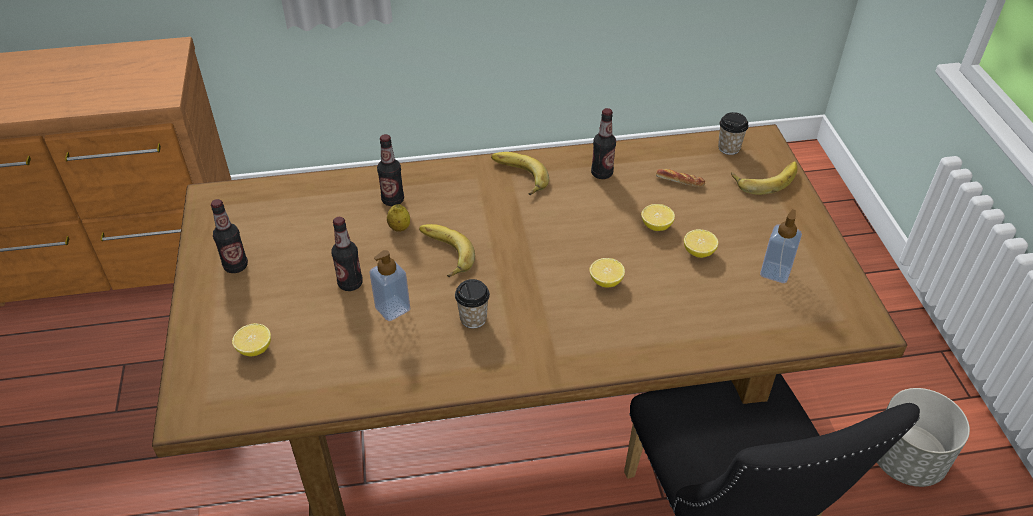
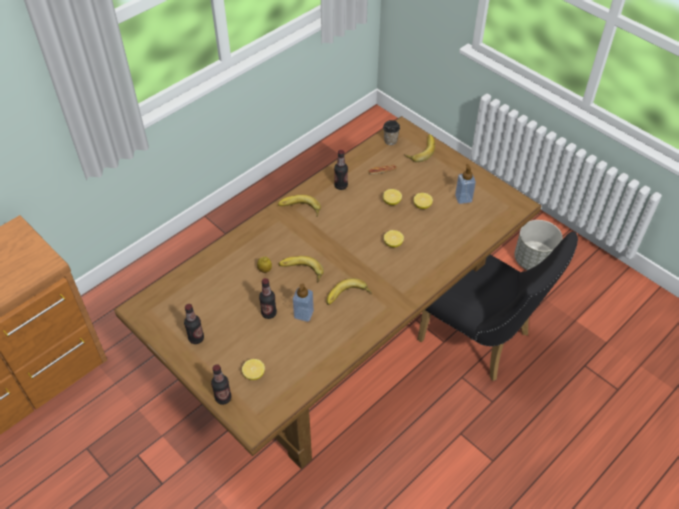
camera: 35 degrees left, 5 degrees up
bottle [377,134,404,206] -> bottle moved to [211,364,231,405]
cup [455,279,490,328] -> banana [327,278,372,305]

